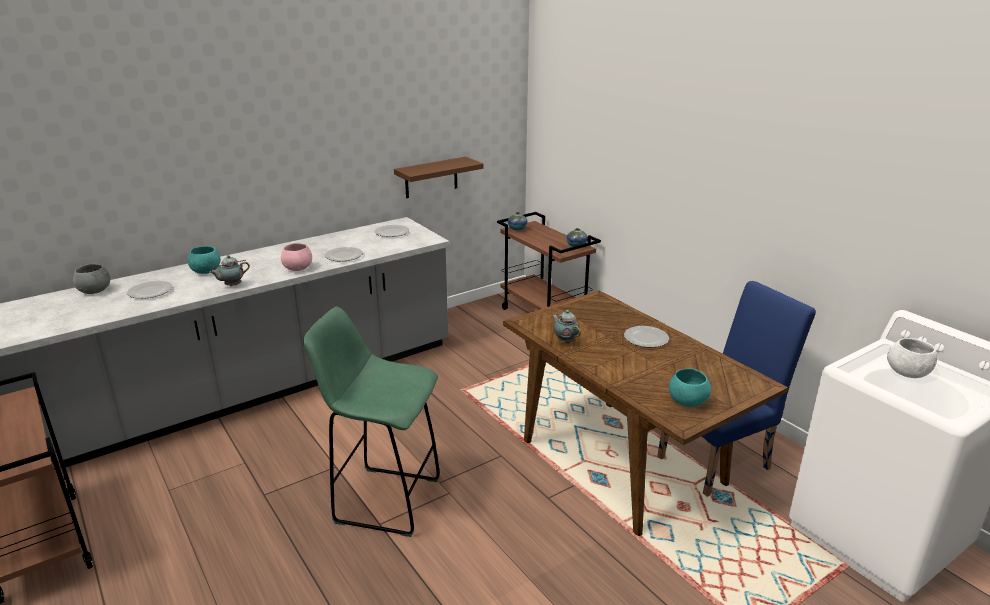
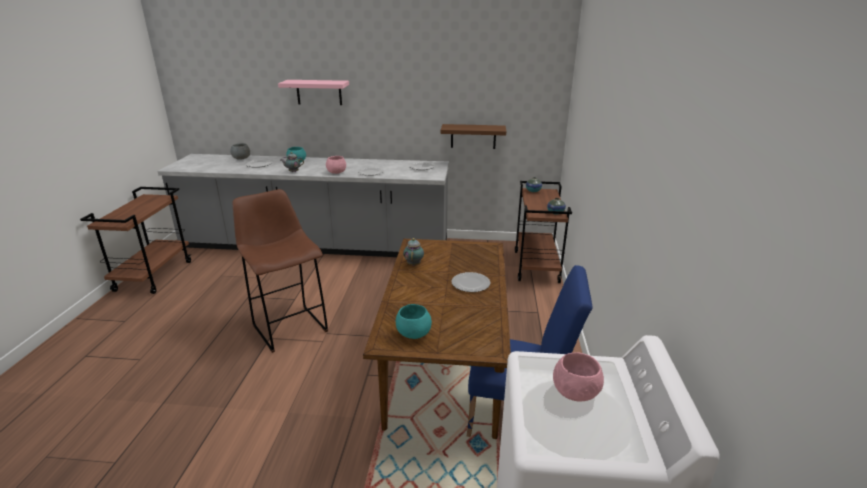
camera: 40 degrees right, 0 degrees up
green stool [303,306,440,537] -> brown stool [233,189,328,353]
white bowl [887,338,937,378] -> pink bowl [553,353,604,401]
none -> pink shelf [278,80,349,105]

